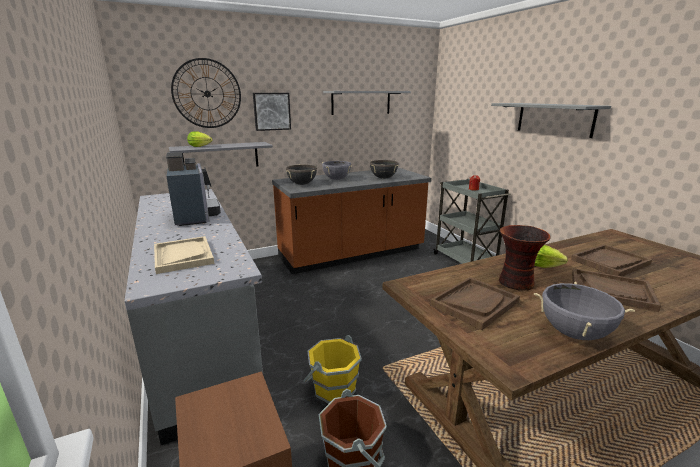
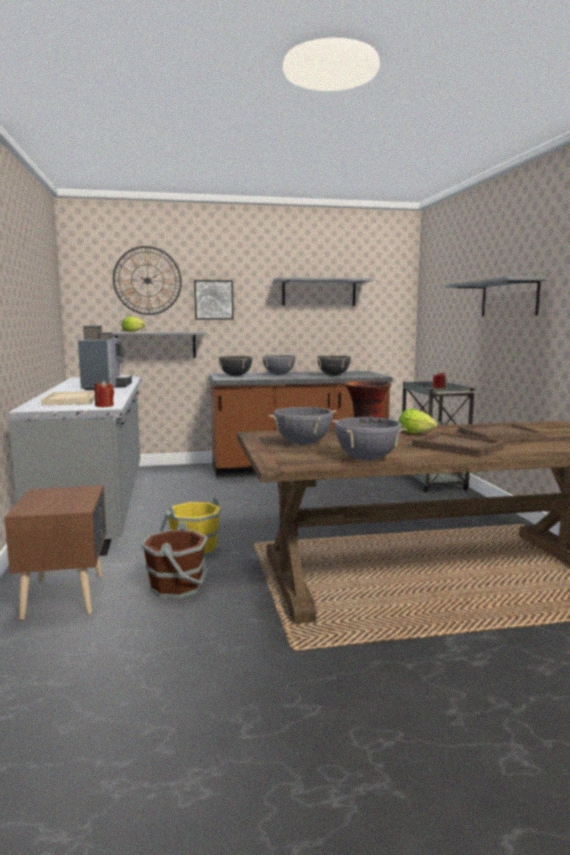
camera: 15 degrees right, 10 degrees down
brown tray [430,277,520,330] -> grey cooking pot [269,407,336,445]
none -> red candle [94,380,114,407]

